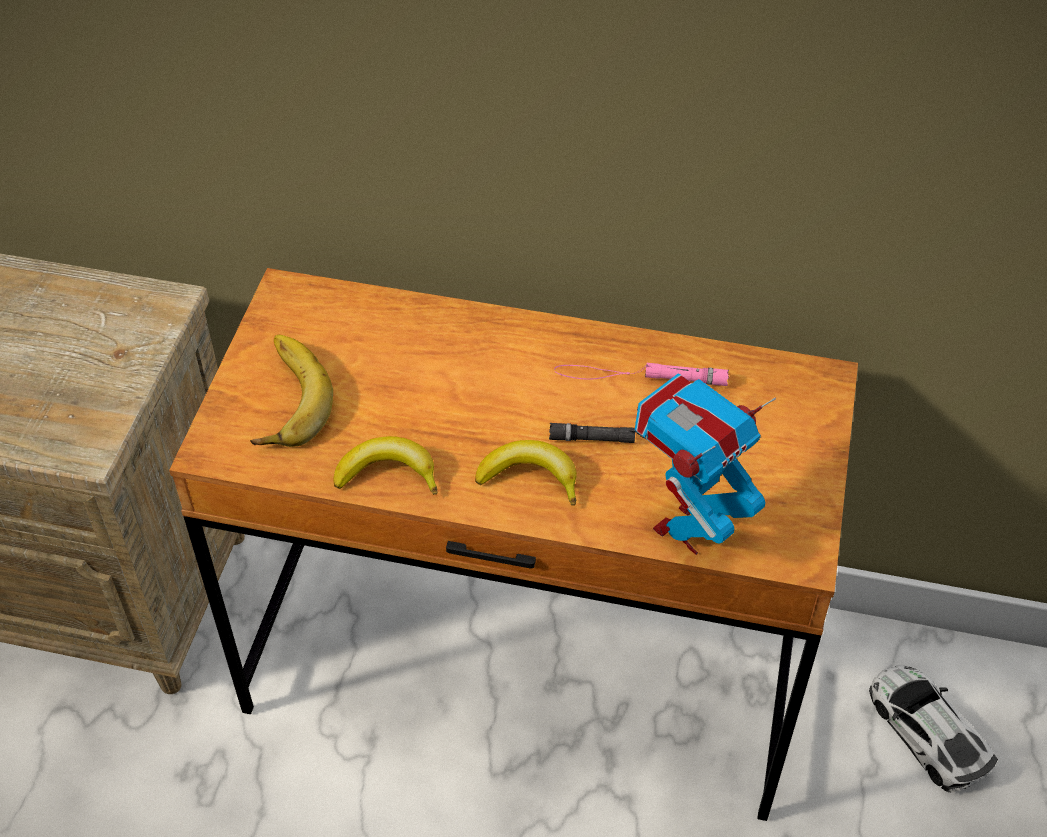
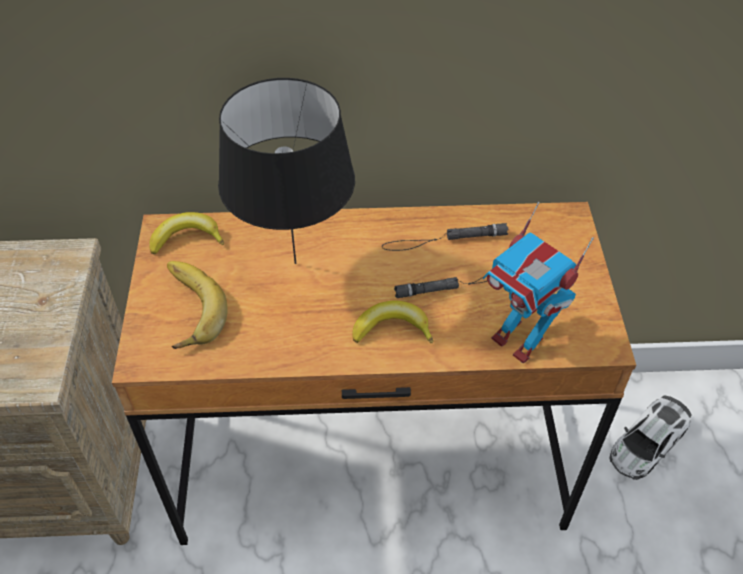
camera: 15 degrees left, 0 degrees up
banana [334,436,438,495] -> banana moved to [149,212,224,255]
pink flashlight [554,363,729,386] -> black flashlight [382,223,508,251]
toy robot [635,373,776,555] -> toy robot turned 75 degrees counterclockwise [483,202,594,364]
toy car [869,666,998,793] -> toy car turned 90 degrees counterclockwise [609,395,692,480]
none -> black table lamp [218,78,355,264]

